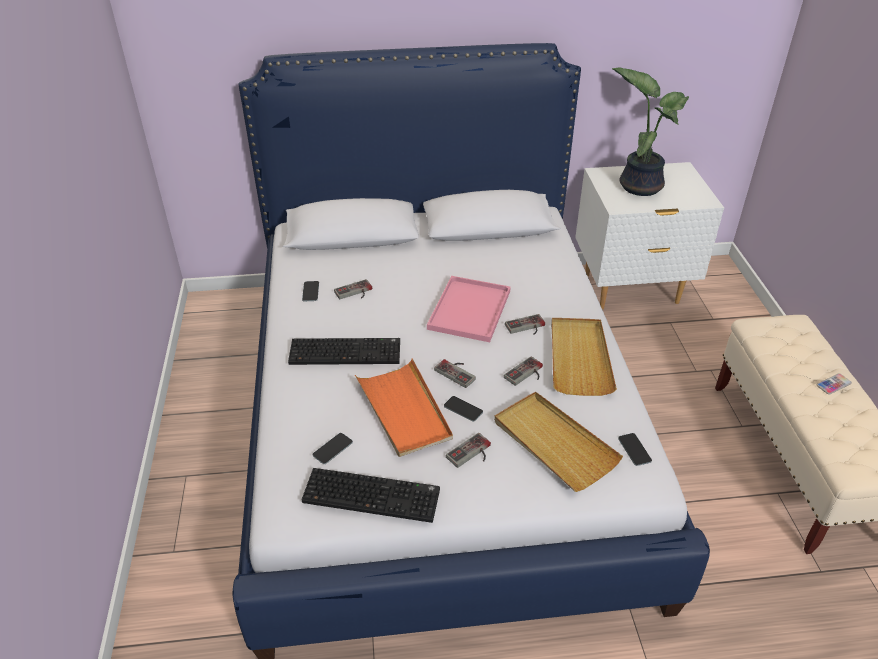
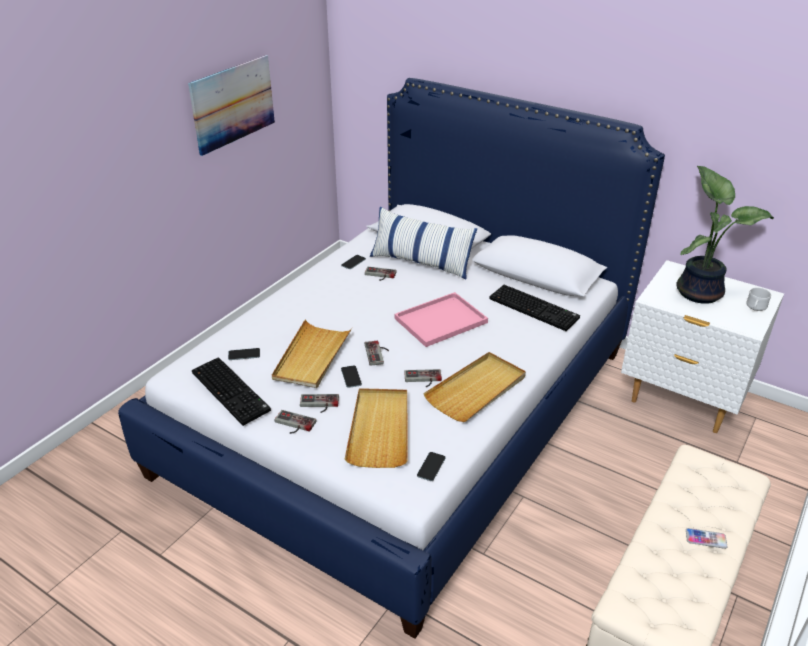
camera: 40 degrees right, 5 degrees down
keyboard [288,338,400,365] -> keyboard moved to [489,285,580,331]
orange tray [355,358,453,457] -> beige tray [272,319,353,388]
game controller [505,314,545,335] -> game controller moved to [275,410,316,434]
none -> picture [188,55,275,156]
none -> pillow [370,207,477,280]
none -> white mug [746,288,771,311]

